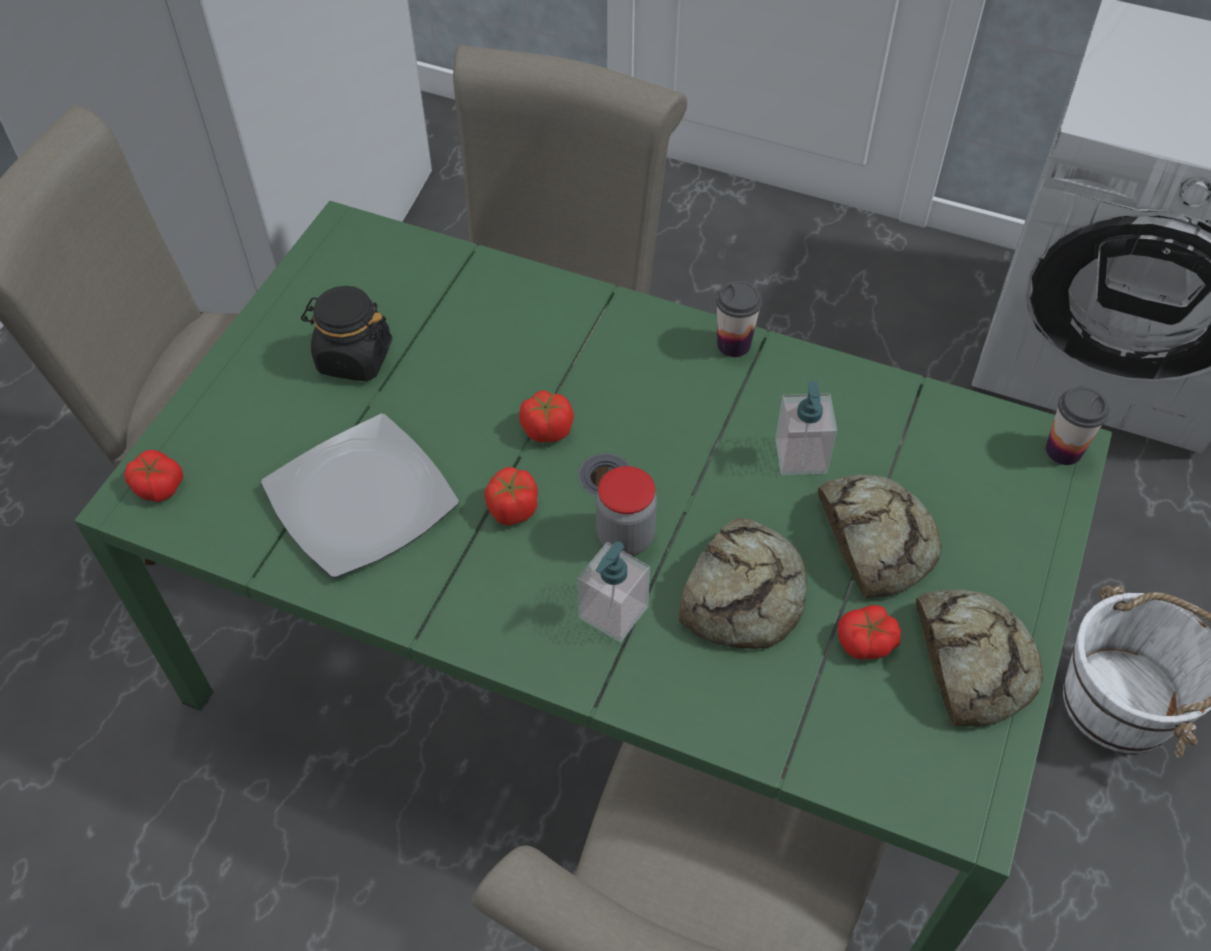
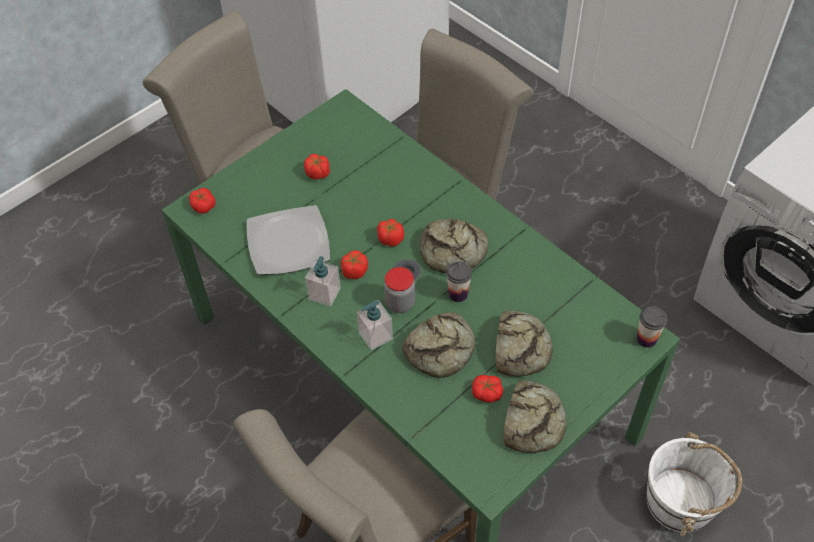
camera: 25 degrees right, 0 degrees up
black jar [301,286,392,381] -> tomato [304,154,330,180]
cup [716,281,762,357] -> cup moved to [446,261,472,302]
soap dispenser [775,381,837,475] -> soap dispenser moved to [305,256,341,307]
none -> bread [420,218,489,273]

